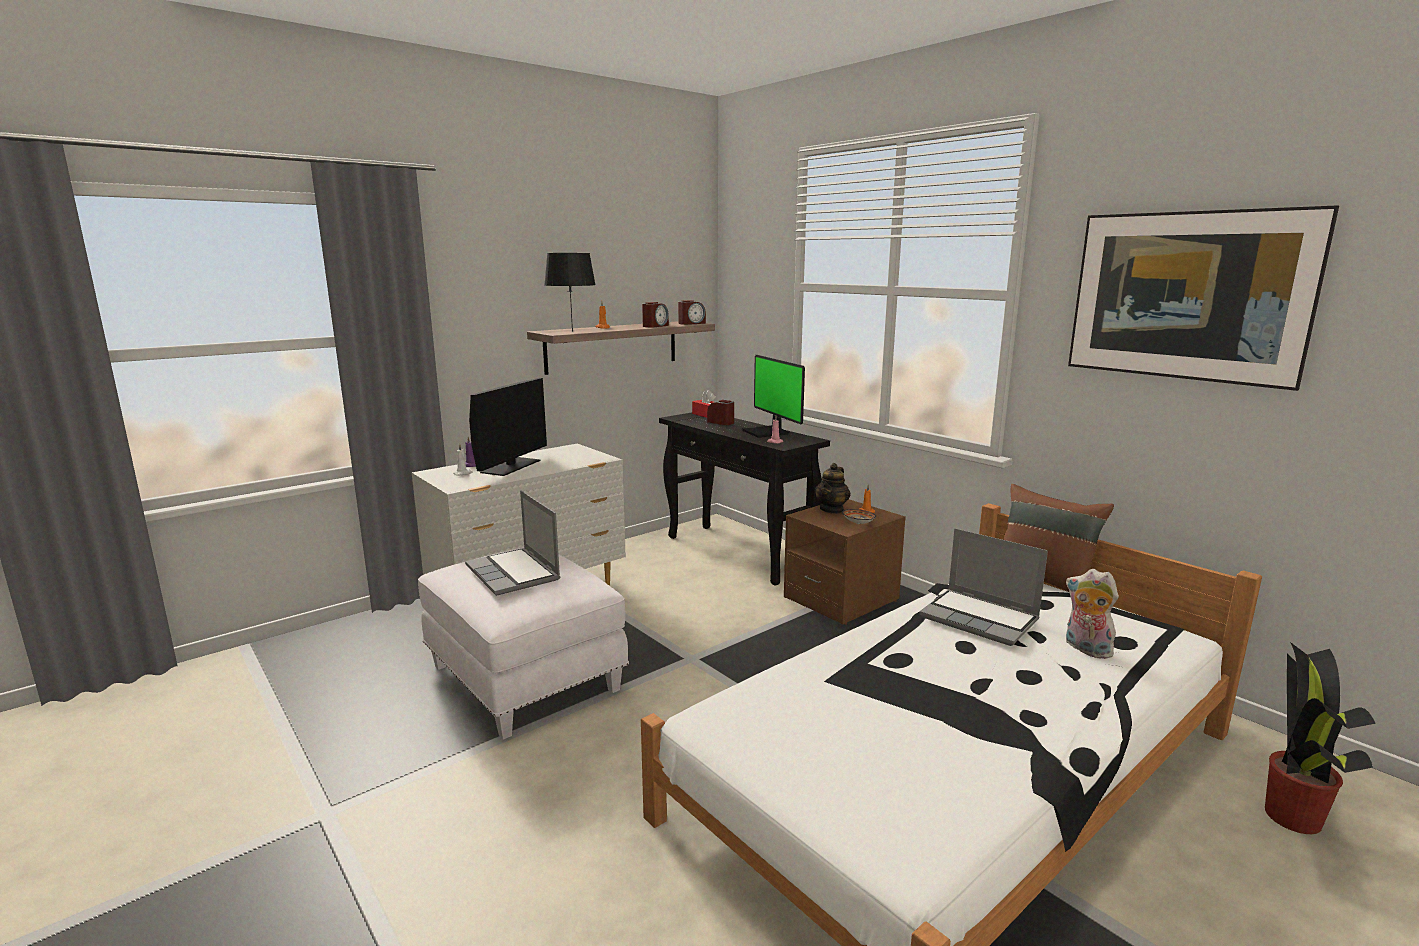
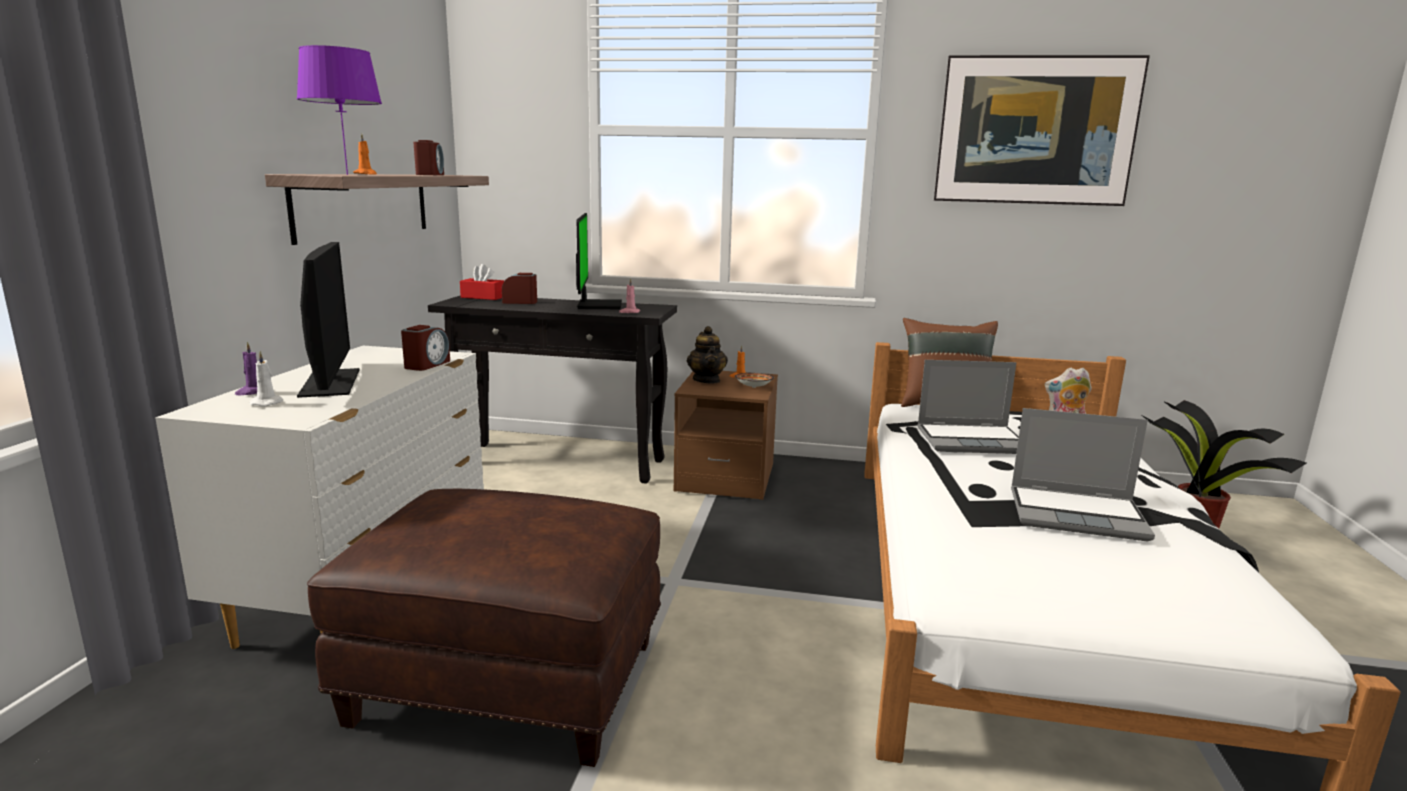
camera: 40 degrees left, 0 degrees up
white ottoman [418,547,629,740] -> brown ottoman [307,489,661,767]
laptop [465,490,561,596] -> laptop moved to [1011,408,1155,541]
black table lamp [544,253,596,332] -> purple table lamp [297,45,382,175]
alarm clock [678,300,706,325] -> alarm clock moved to [401,325,450,371]
monitor [742,355,805,438] -> monitor turned 120 degrees counterclockwise [576,213,622,309]

